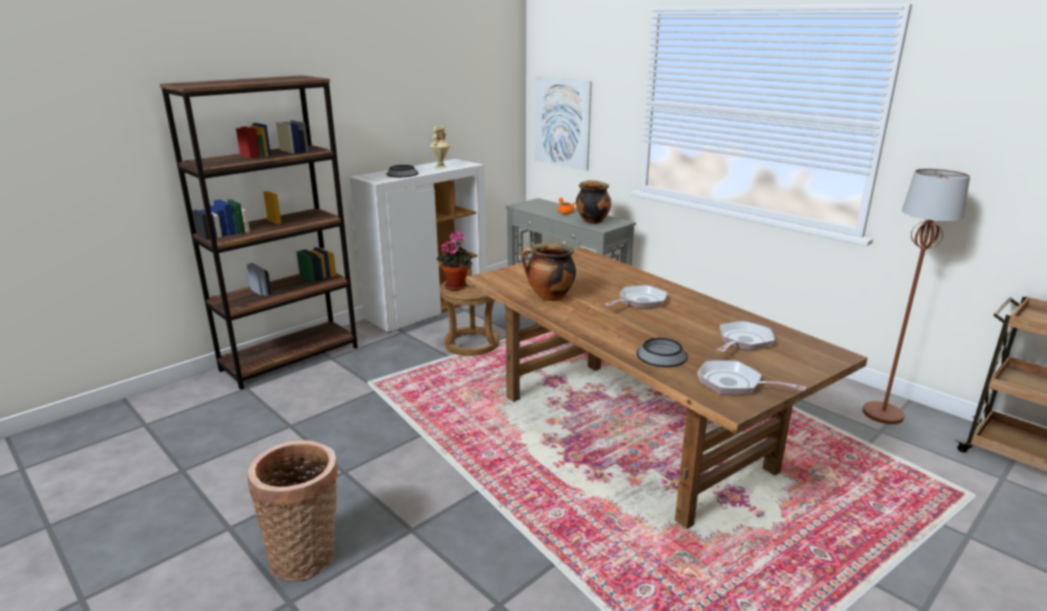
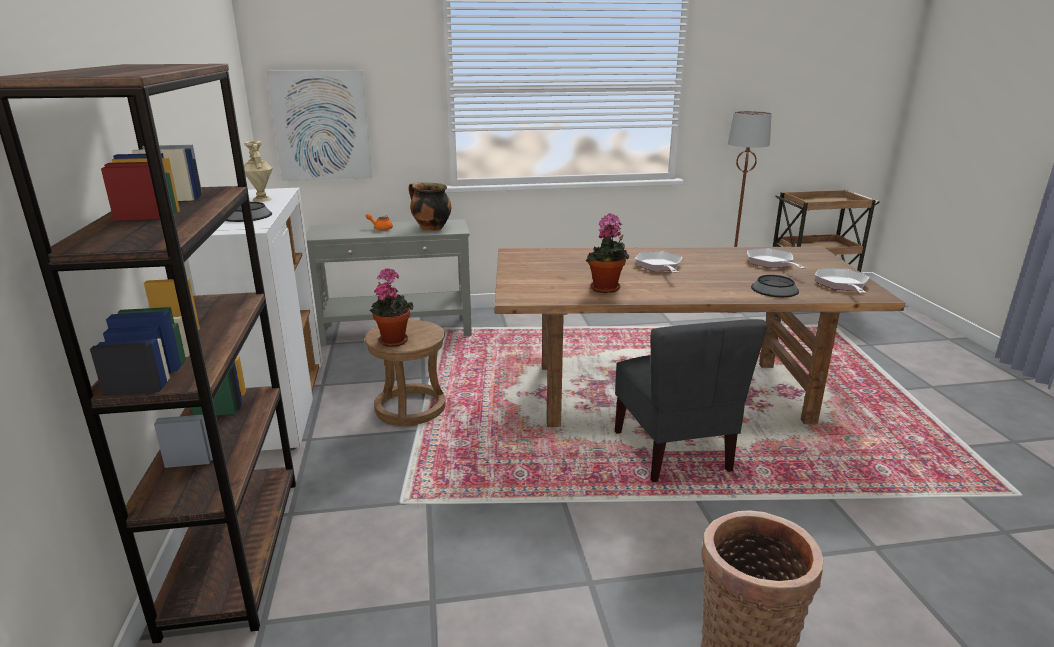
camera: 55 degrees left, 0 degrees up
cooking pot [521,243,576,301] -> potted plant [586,213,629,293]
frying pan [697,360,806,395] -> frying pan turned 120 degrees clockwise [815,268,869,294]
none -> grey chair [615,319,768,482]

